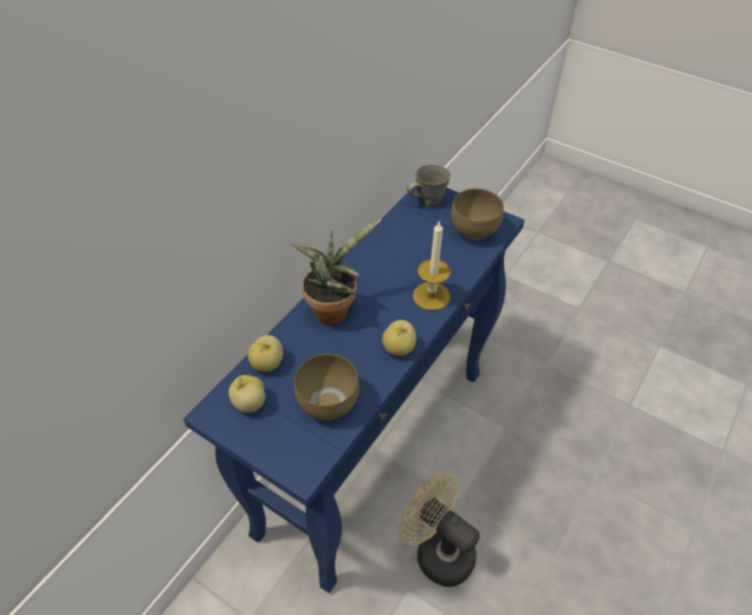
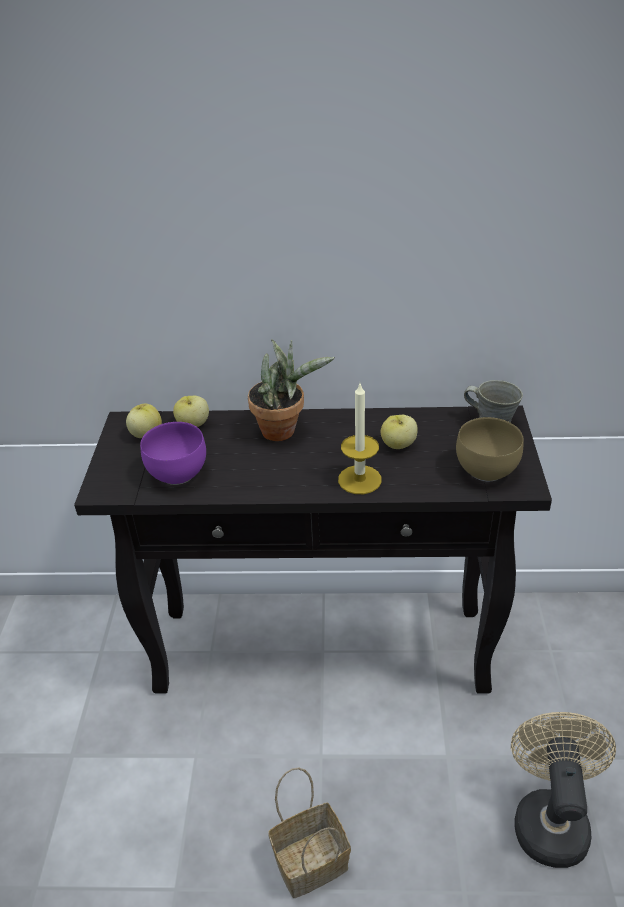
camera: 60 degrees right, 10 degrees down
blue console table [183,187,525,593] -> black console table [74,405,552,693]
brown bowl [294,354,360,420] -> purple bowl [140,422,206,485]
apple [382,320,416,356] -> apple moved to [381,415,418,449]
beige fan [399,473,480,587] -> beige fan moved to [511,712,616,868]
none -> basket [268,767,351,898]

